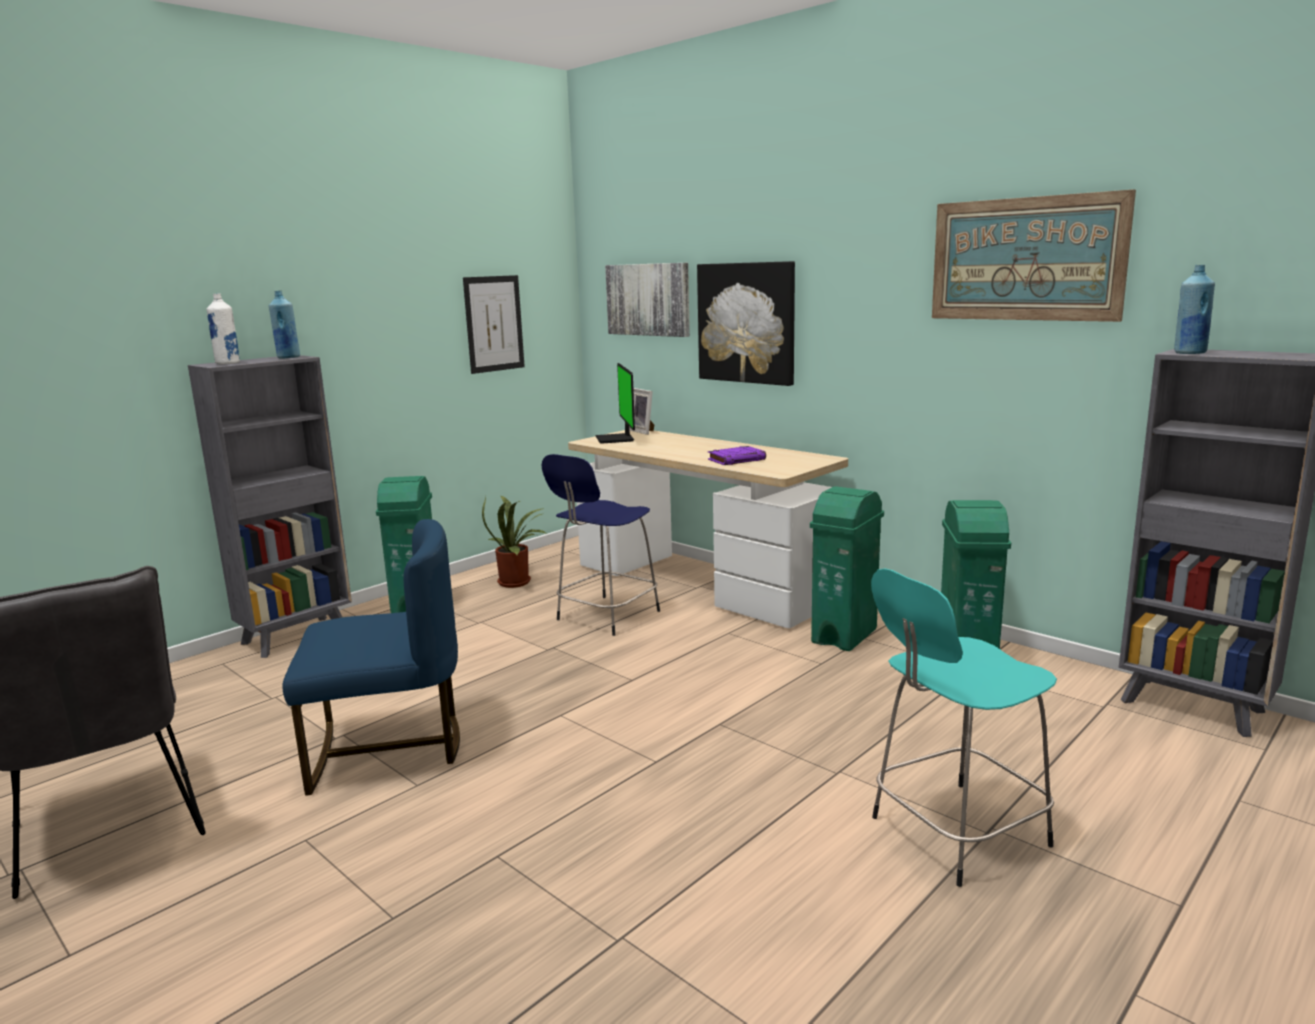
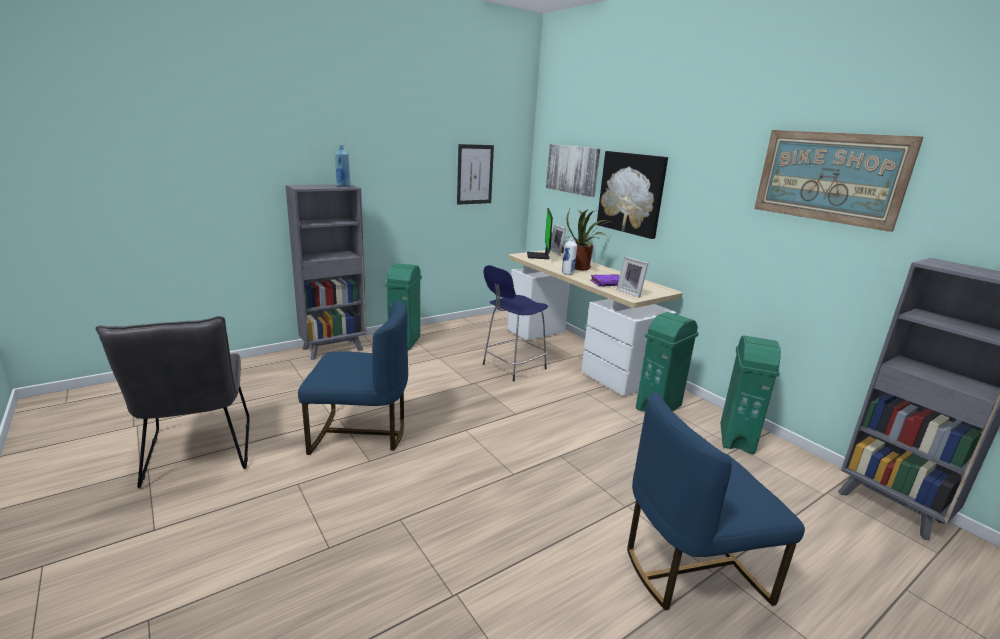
camera: 10 degrees right, 5 degrees up
white bottle [206,293,240,365] -> white bottle moved to [562,237,577,275]
potted plant [482,496,548,588] -> potted plant moved to [567,209,611,270]
turquoise stool [871,568,1057,887] -> blue chair [627,392,805,611]
blue bottle [1174,265,1215,354] -> none
none -> picture frame [617,257,649,298]

